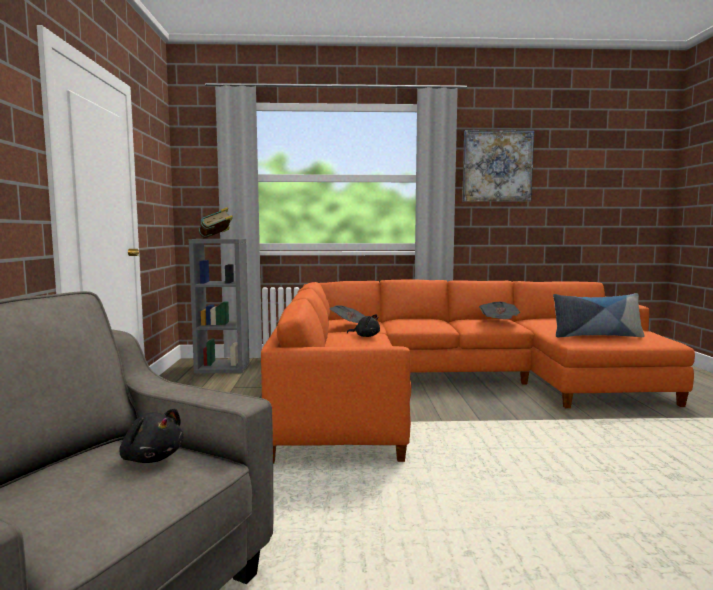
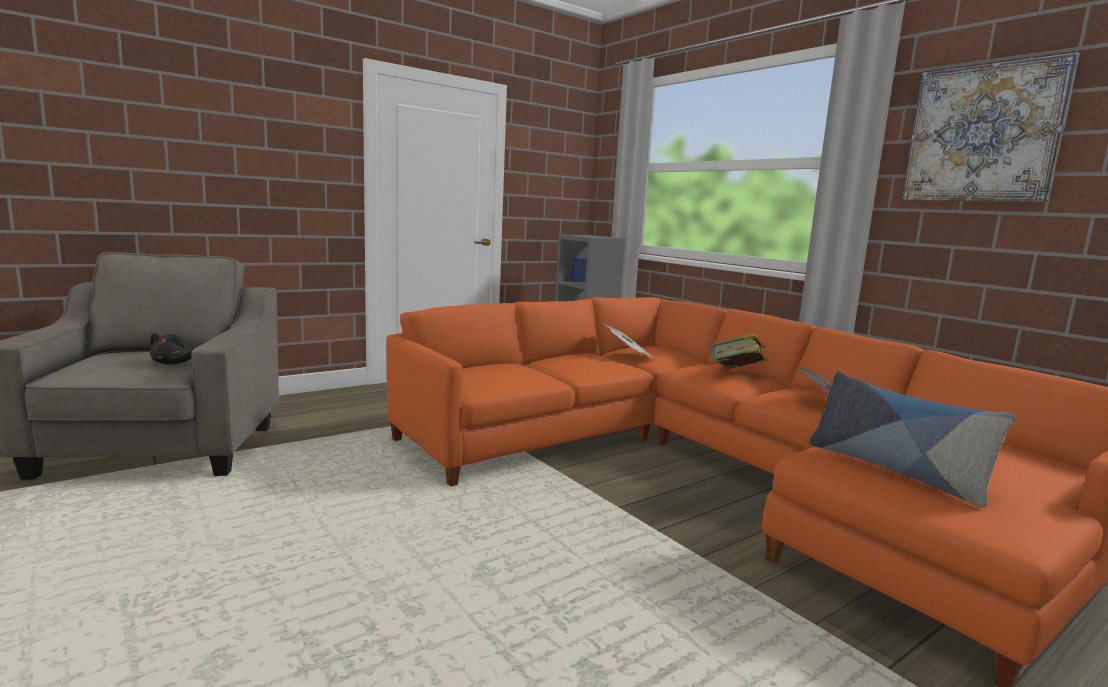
camera: 55 degrees right, 5 degrees up
book [199,207,233,239] -> book moved to [711,333,768,369]
black plush toy [347,314,380,337] -> none

